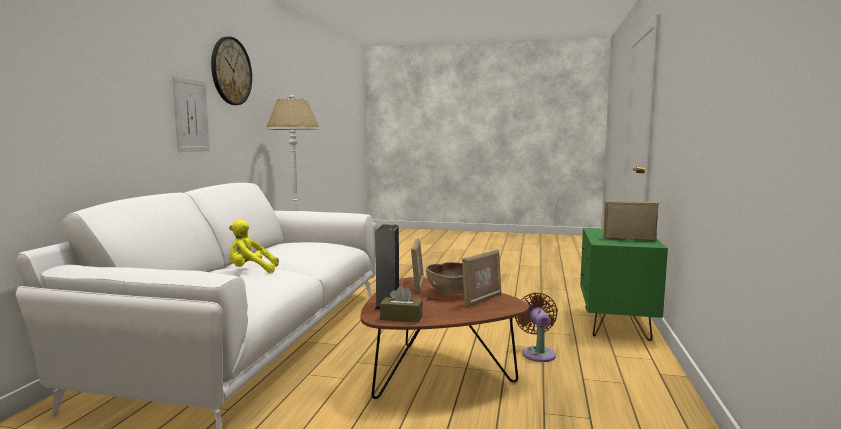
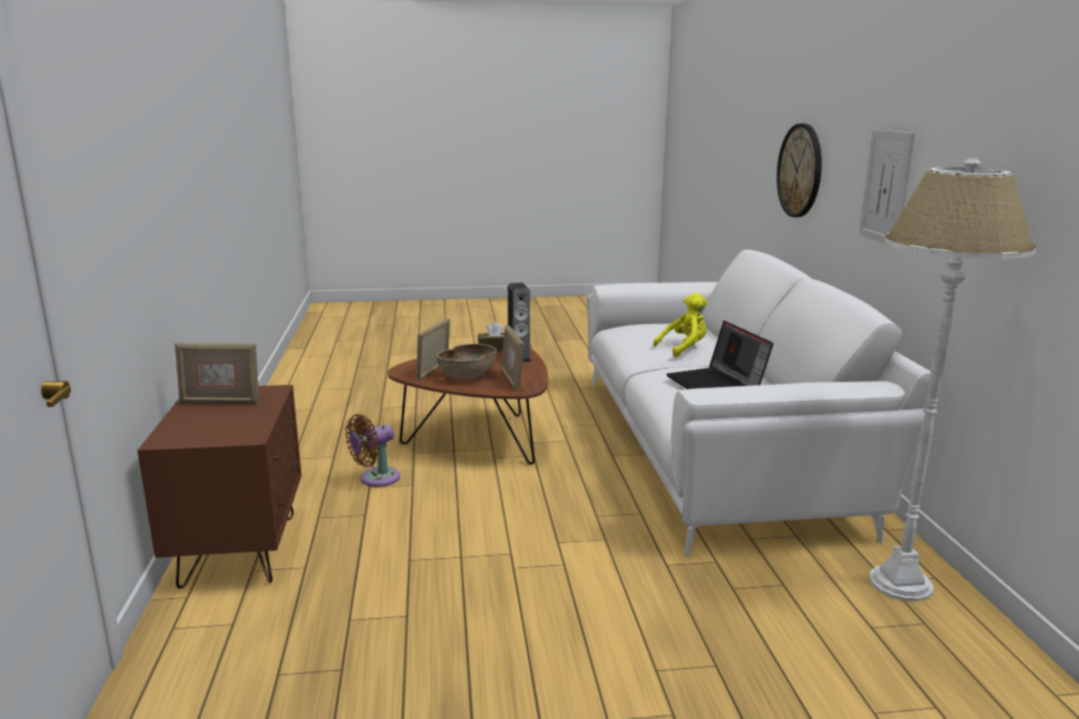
camera: 160 degrees right, 10 degrees up
wall clock [211,37,252,105] -> wall clock moved to [777,124,822,217]
brown fan [515,292,558,362] -> brown fan turned 75 degrees clockwise [345,414,400,487]
green nightstand [580,228,668,341] -> brown nightstand [137,385,302,589]
none -> laptop [666,321,773,389]

